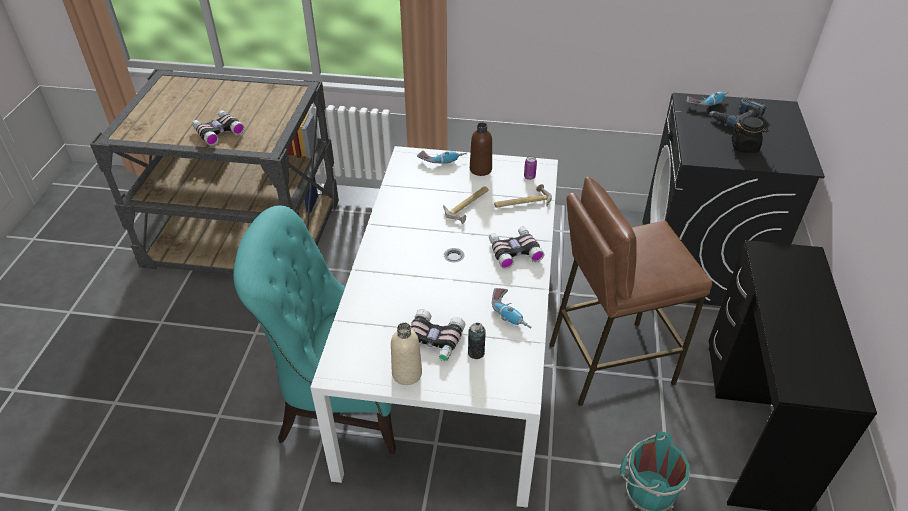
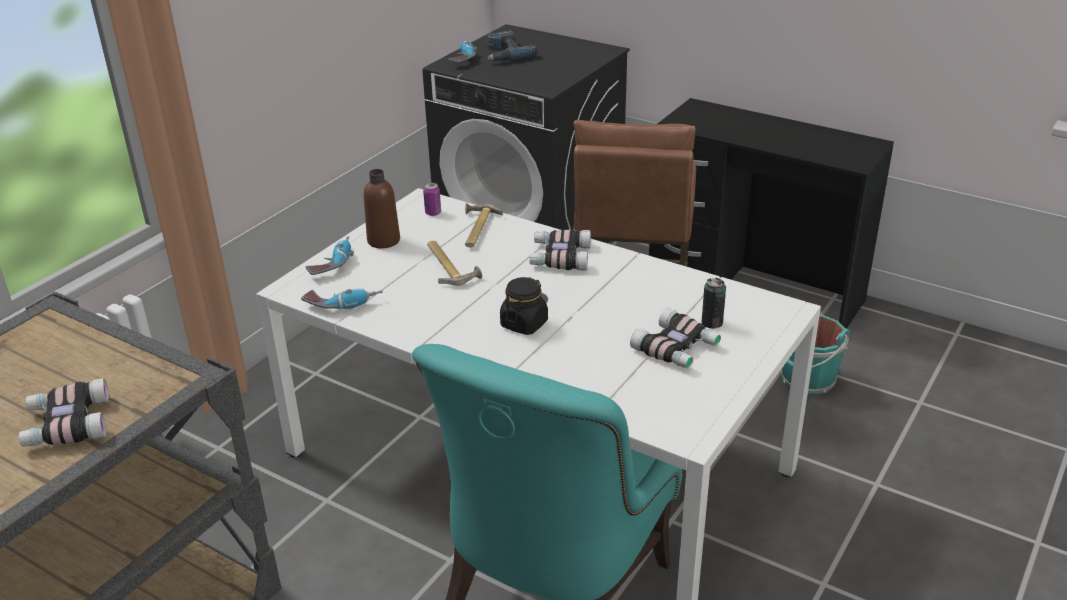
camera: 65 degrees left, 10 degrees down
beige bottle [391,323,422,385] -> none
power drill [492,288,531,329] -> power drill moved to [301,289,383,309]
black jar [731,116,769,153] -> black jar moved to [500,277,548,335]

